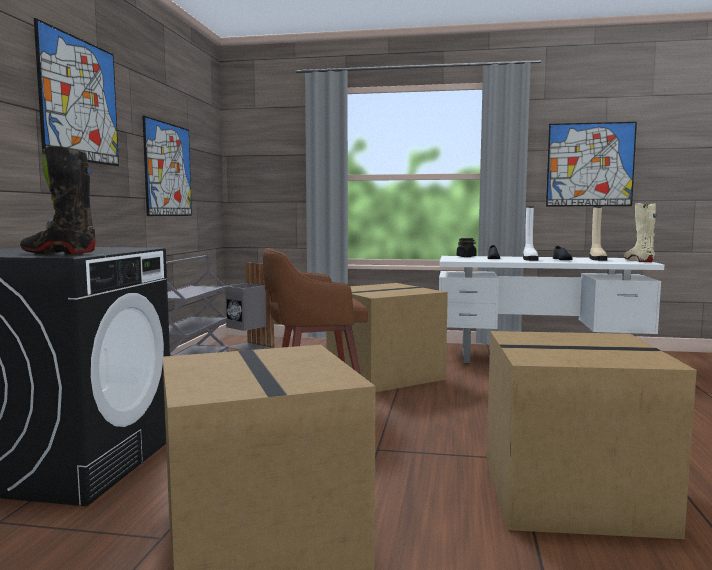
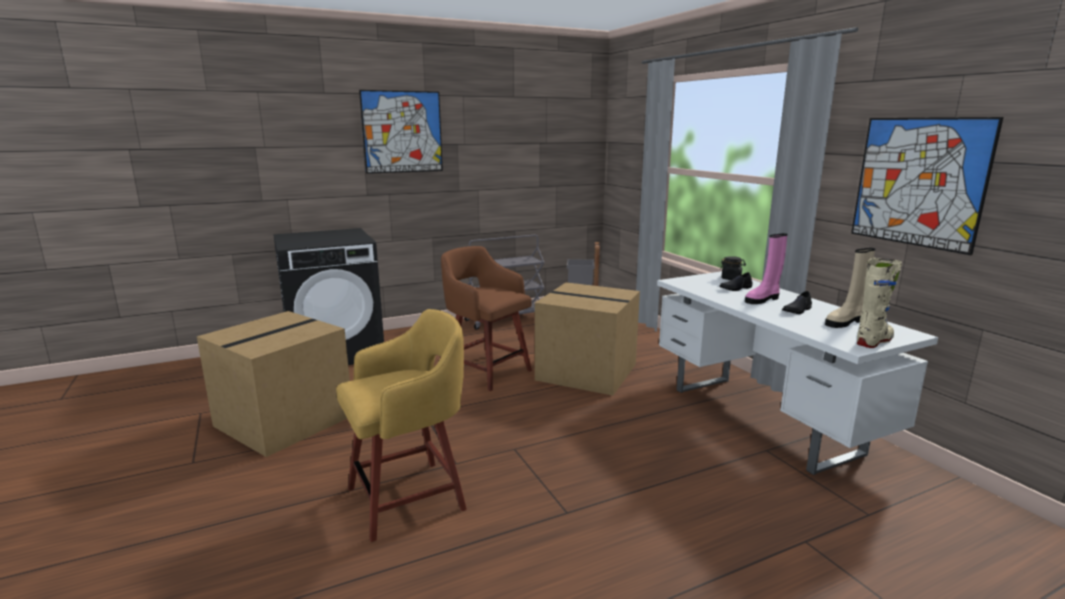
camera: 55 degrees right, 10 degrees up
black boot [20,146,96,254] -> none
picture [142,116,192,216] -> none
cardboard box [487,331,697,539] -> yellow stool [336,309,467,542]
white boot [523,206,539,261] -> pink boot [745,233,788,304]

